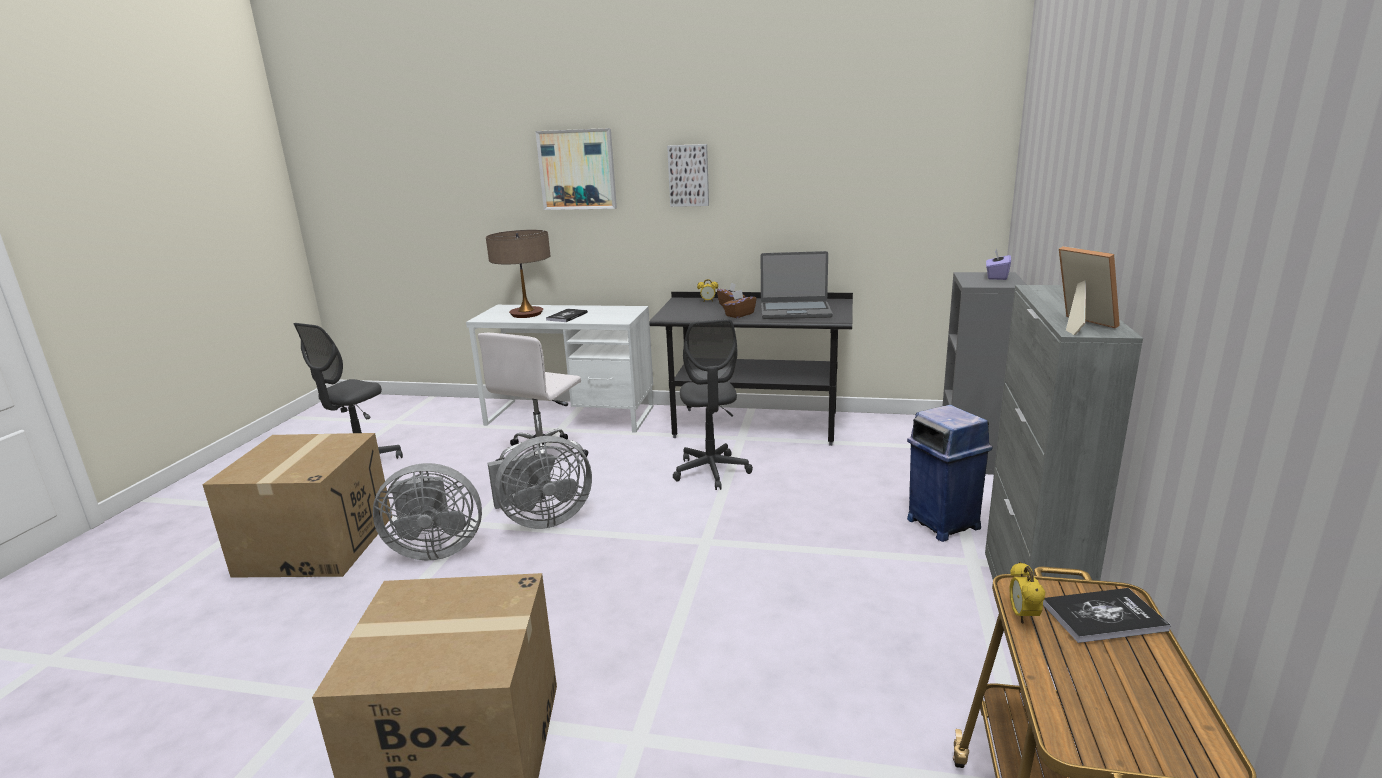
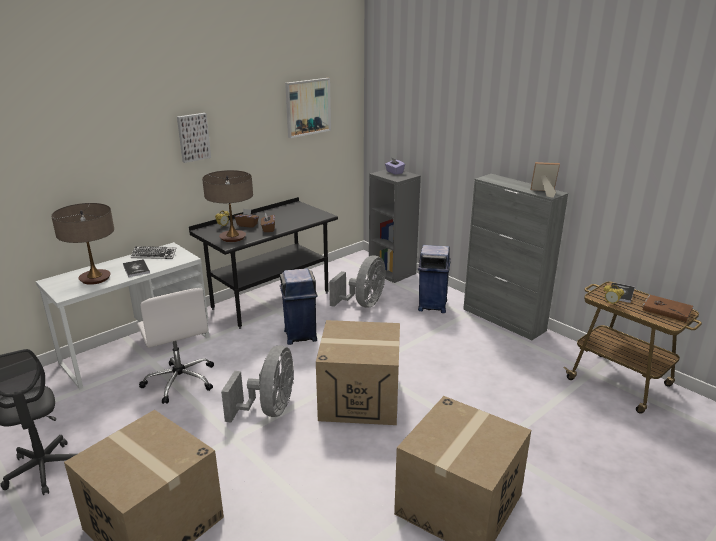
camera: 55 degrees left, 5 degrees up
grey fan [373,463,482,560] -> grey fan moved to [329,255,385,307]
picture [535,128,617,210] -> picture moved to [285,78,331,138]
grey office chair [673,319,753,490] -> blue trash can [280,268,317,345]
laptop [761,251,833,319] -> none
none -> keyboard [131,246,176,259]
none -> table lamp [202,170,253,242]
none -> cardboard box [316,320,400,425]
none -> brown book [642,295,693,322]

